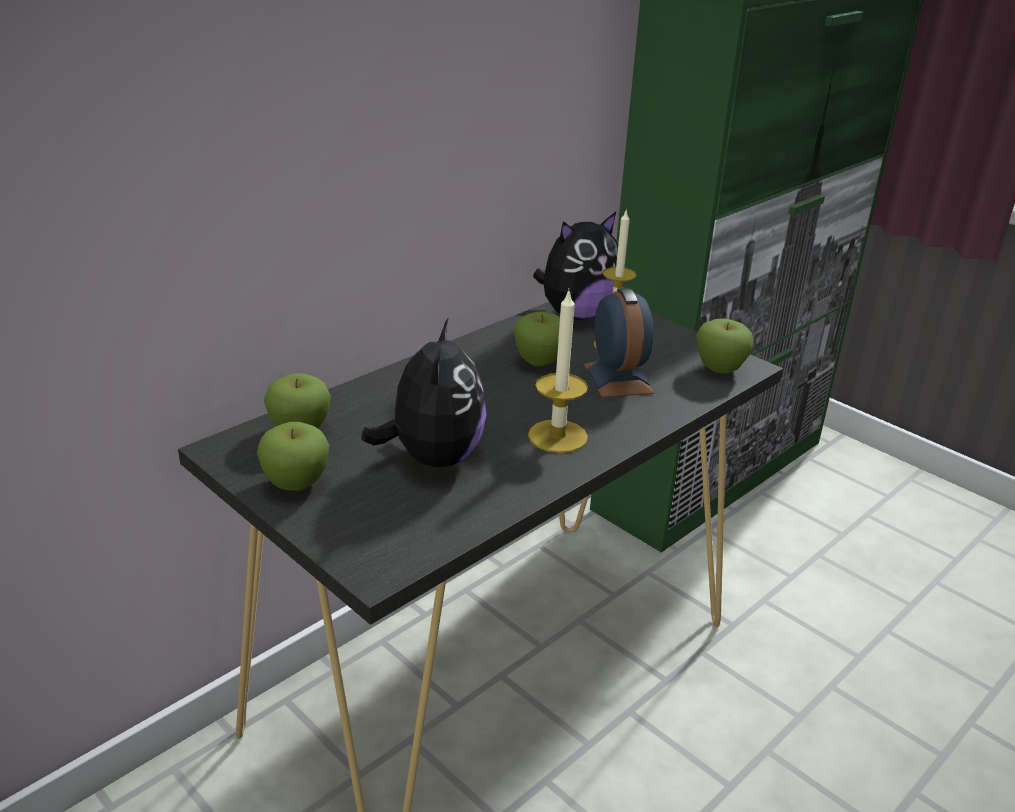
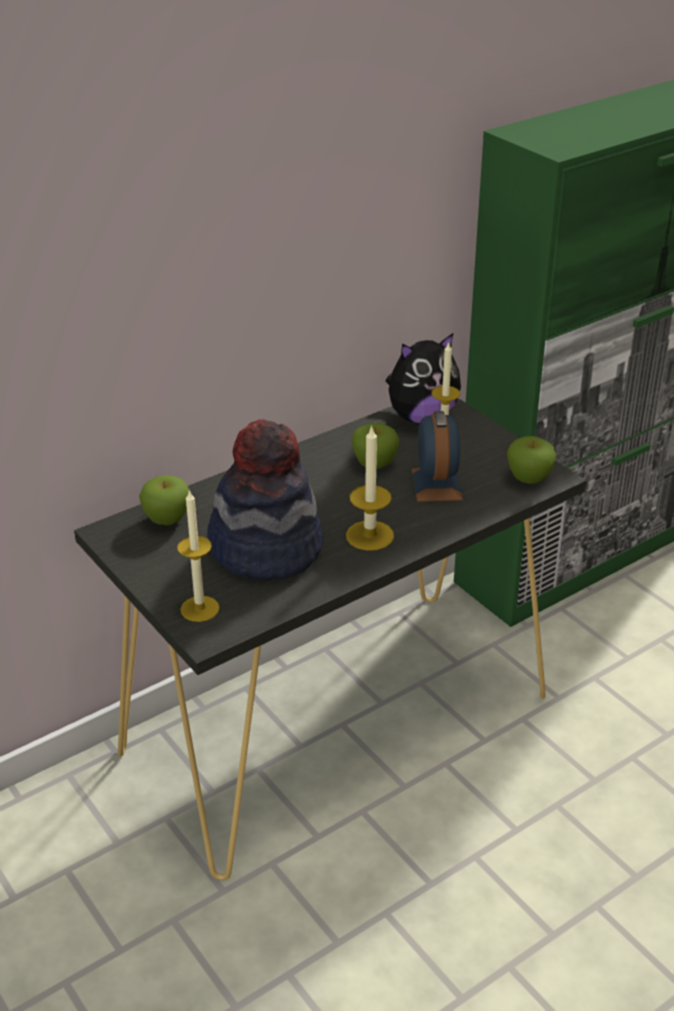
camera: 10 degrees right, 5 degrees up
apple [257,422,329,491] -> none
plush toy [361,317,486,467] -> hat [207,419,323,580]
none -> candle [177,489,220,622]

